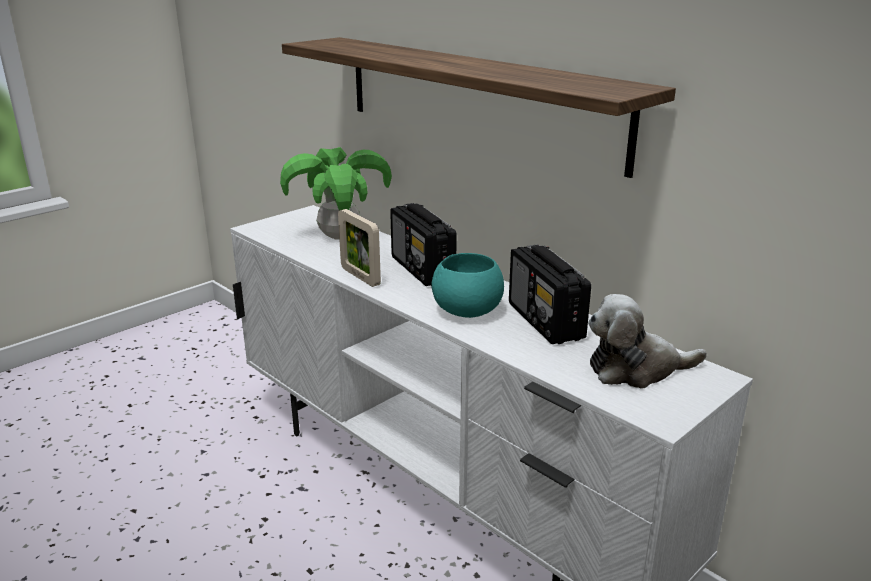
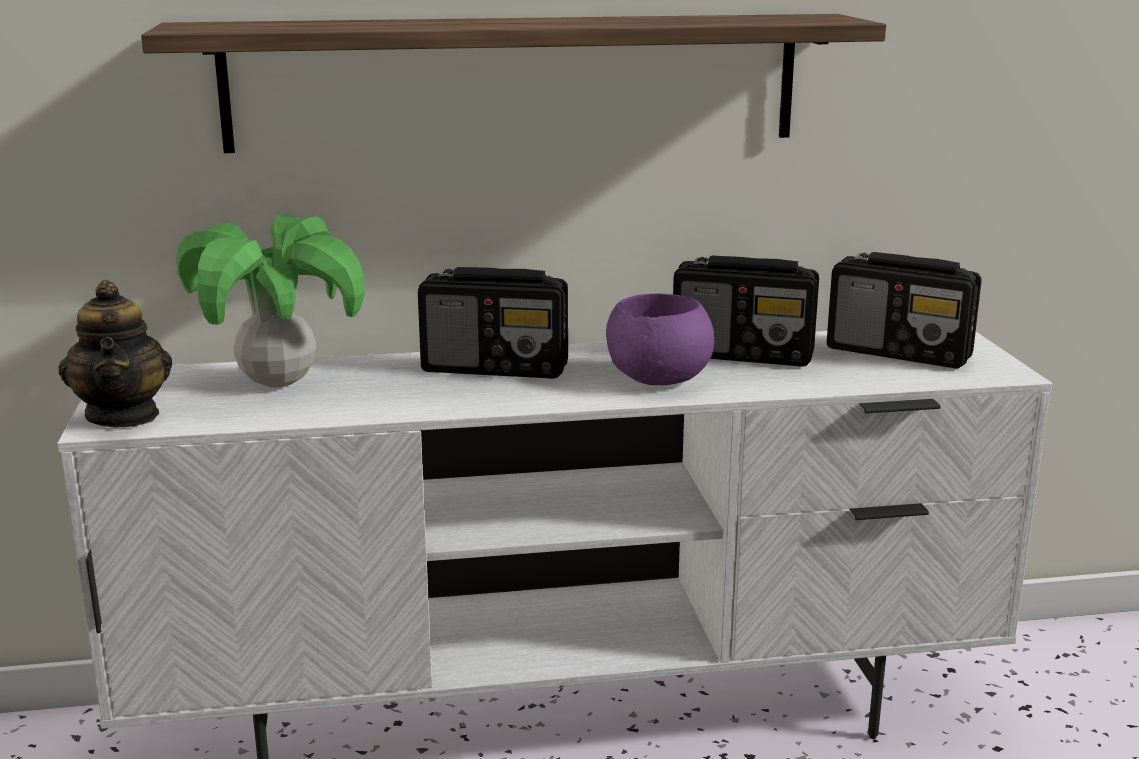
camera: 55 degrees left, 5 degrees down
picture frame [338,209,381,287] -> none
turquoise bowl [431,253,504,318] -> purple bowl [606,294,715,385]
plush toy [588,294,707,388] -> radio [827,252,981,368]
none -> teapot [59,280,172,427]

